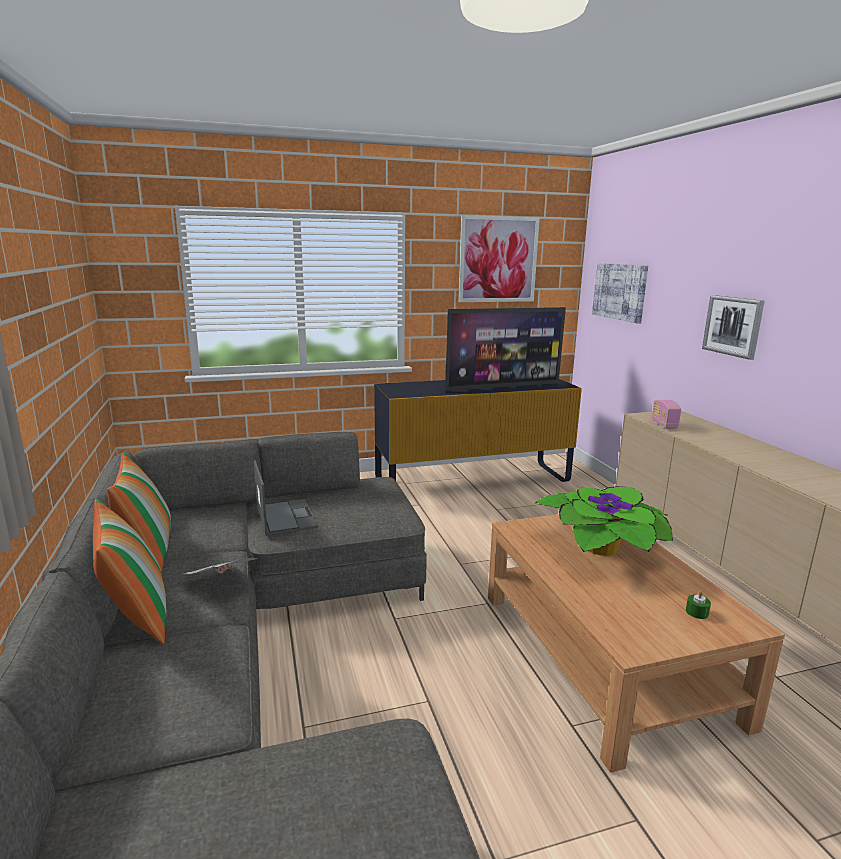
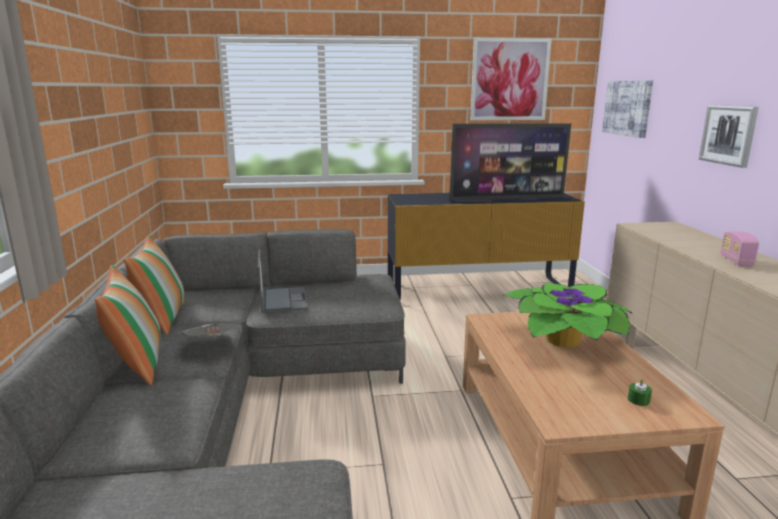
camera: 10 degrees right, 0 degrees up
radio [652,400,681,429] -> radio moved to [720,231,759,266]

